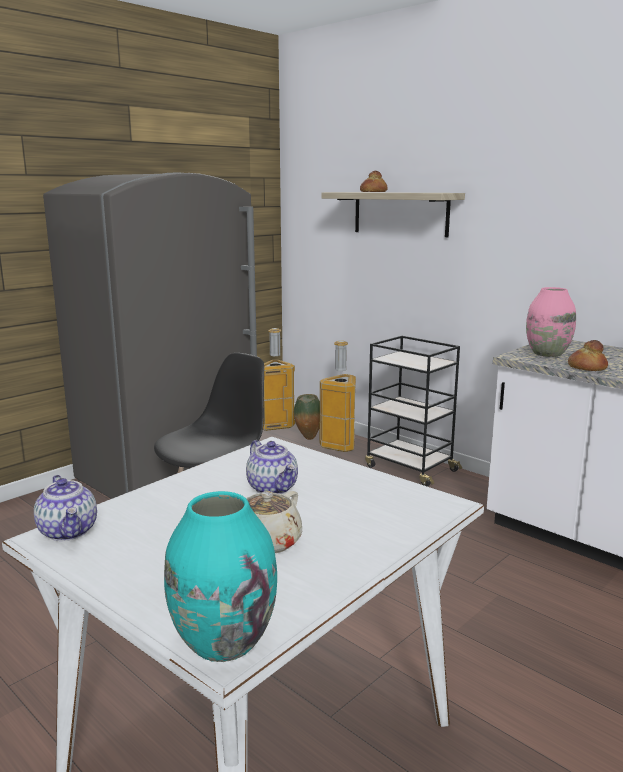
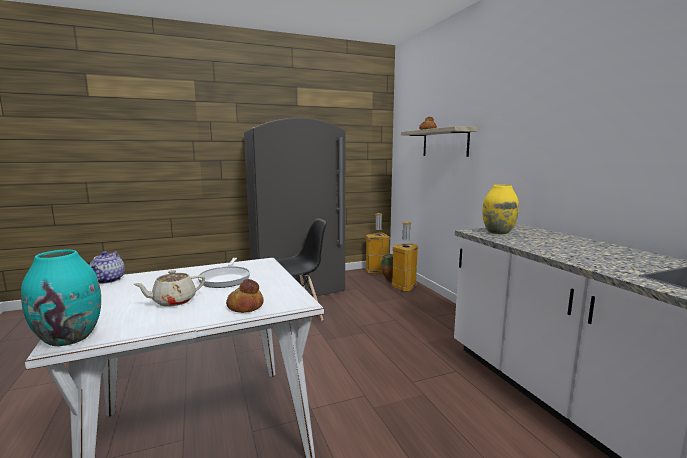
camera: 25 degrees right, 5 degrees down
teapot [246,440,298,494] -> frying pan [198,258,250,288]
black cart [365,336,462,487] -> none
pink vase [526,287,576,357] -> yellow vase [482,185,519,234]
bread [568,340,608,371] -> bread moved to [226,279,264,313]

